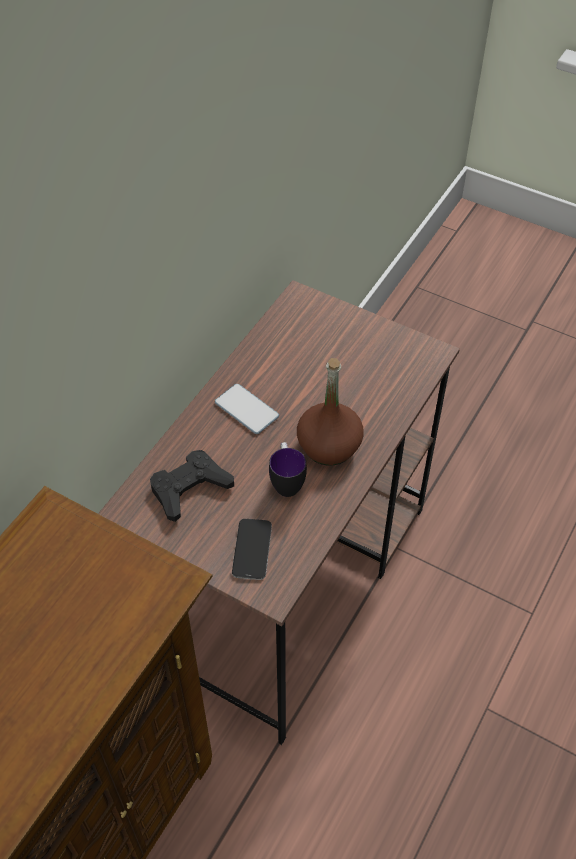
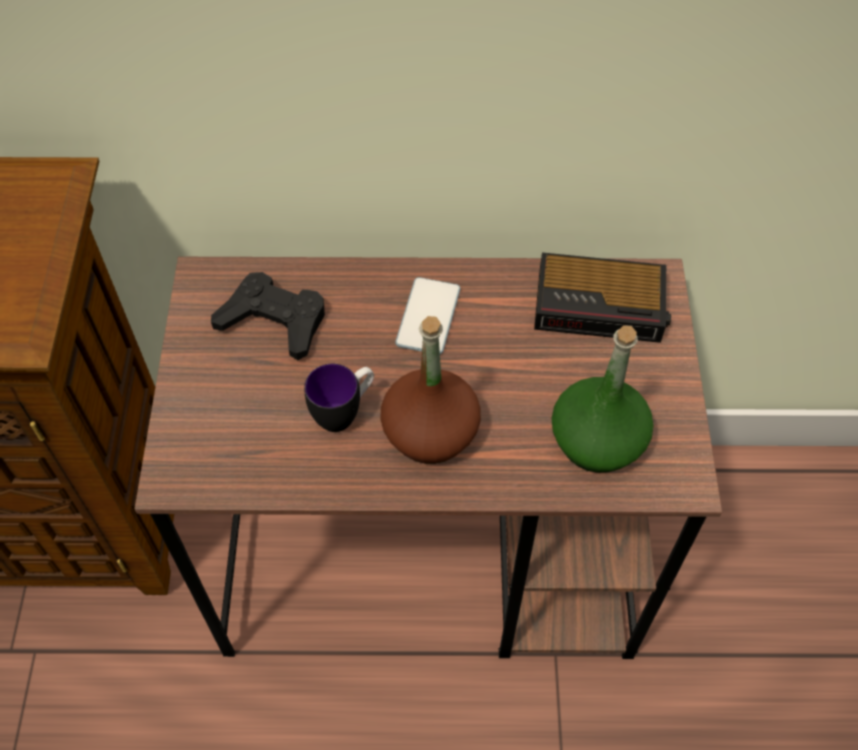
camera: 60 degrees right, 5 degrees up
phone [232,519,272,580] -> none
none -> alarm clock [534,253,671,343]
none -> green bottle [552,325,654,473]

